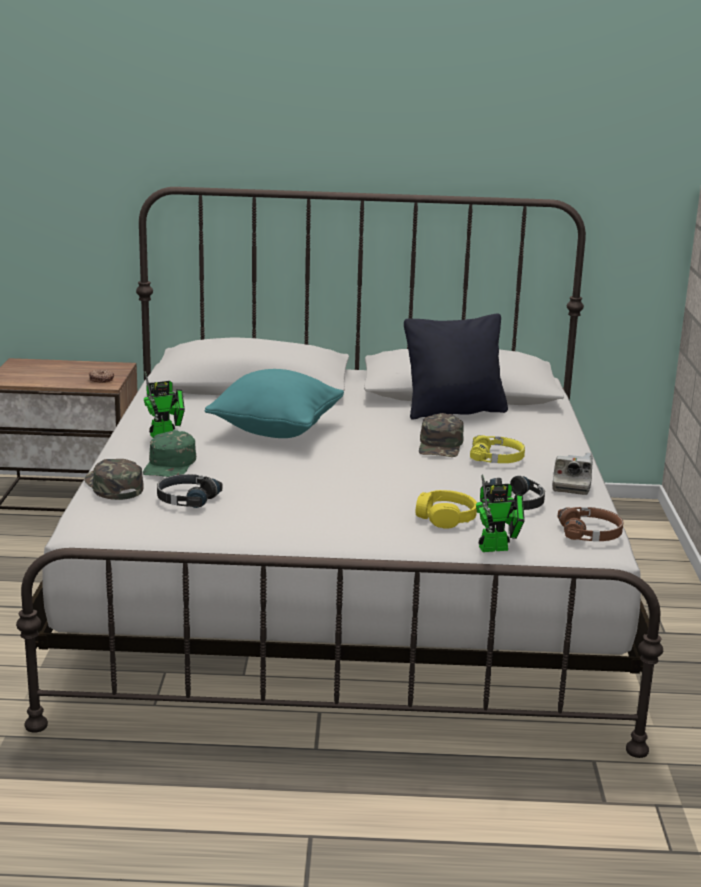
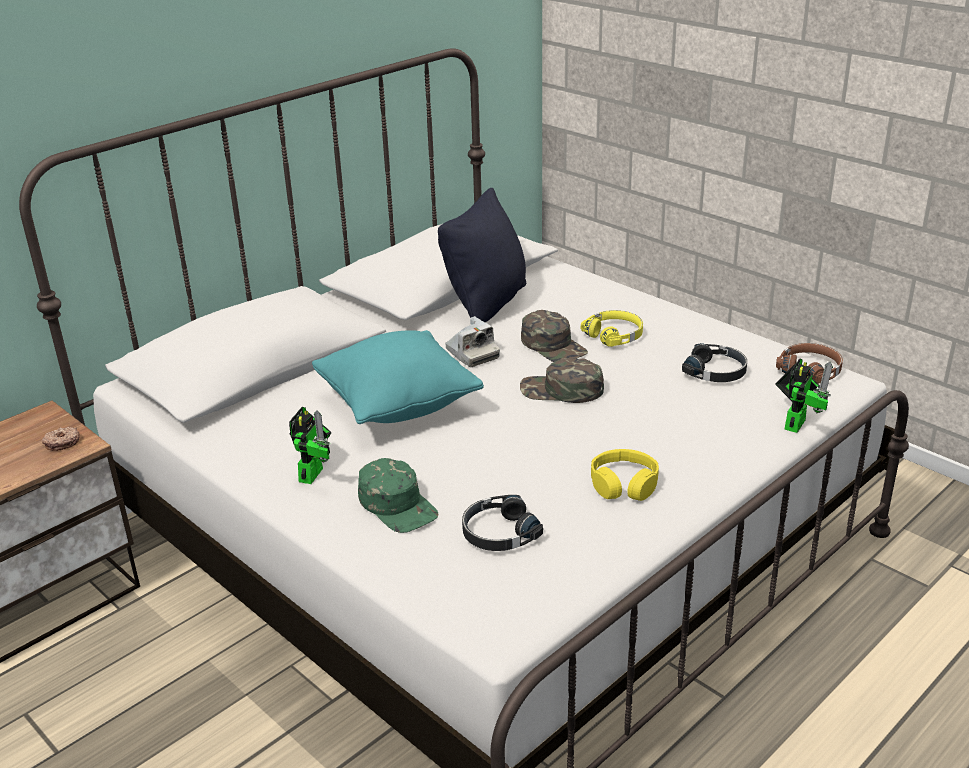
camera: 45 degrees left, 10 degrees up
green cap [84,459,144,500] -> green cap moved to [520,358,604,403]
yellow headphones [416,490,477,529] -> yellow headphones moved to [591,449,659,501]
camera [552,453,593,495] -> camera moved to [445,316,500,367]

